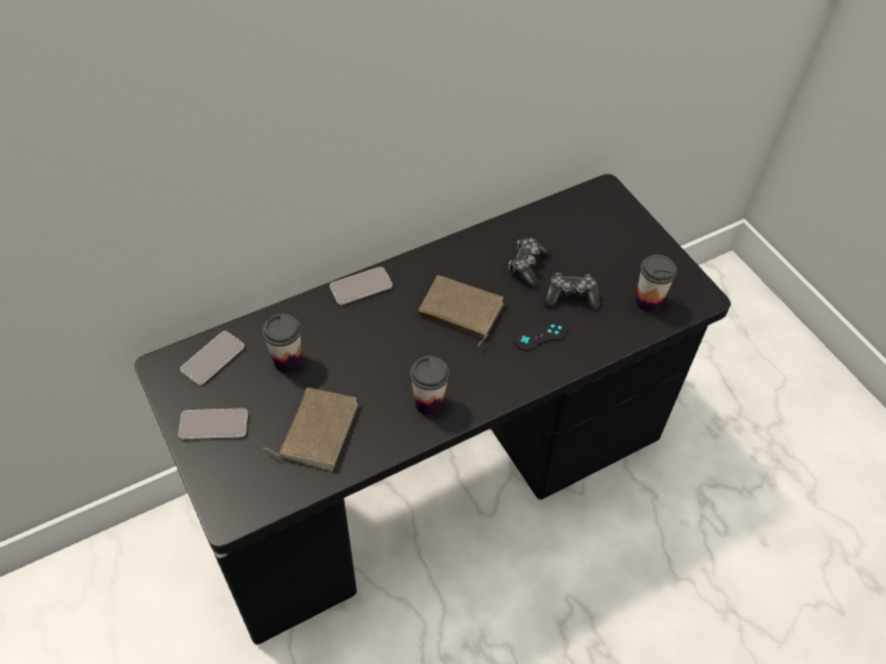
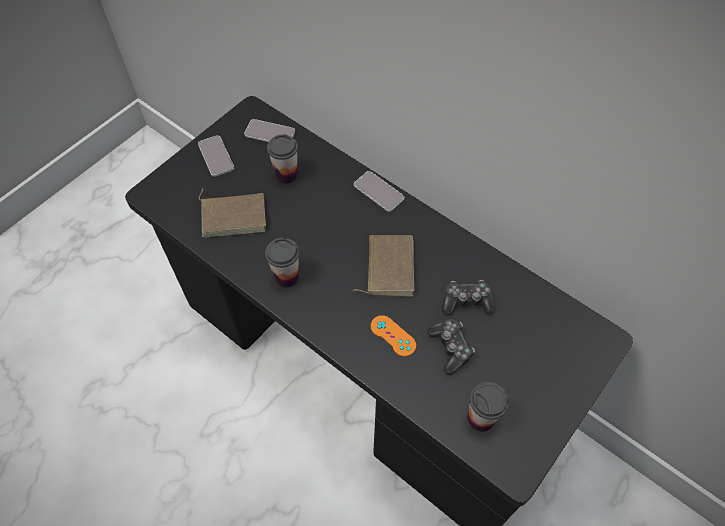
camera: 70 degrees right, 5 degrees up
black game controller [514,320,567,351] -> orange game controller [371,315,416,356]

